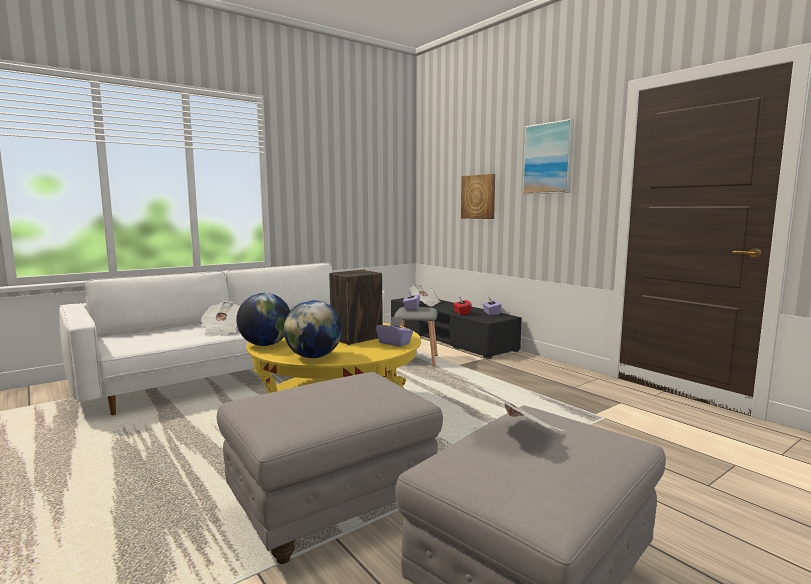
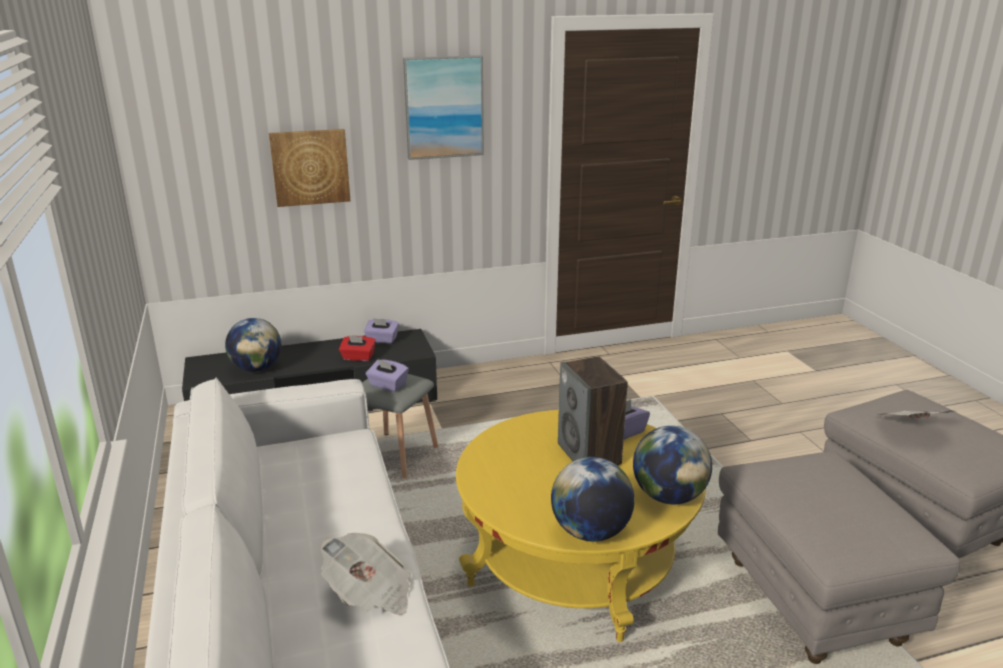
camera: 70 degrees left, 15 degrees up
newspaper [409,284,441,306] -> globe [225,318,281,372]

